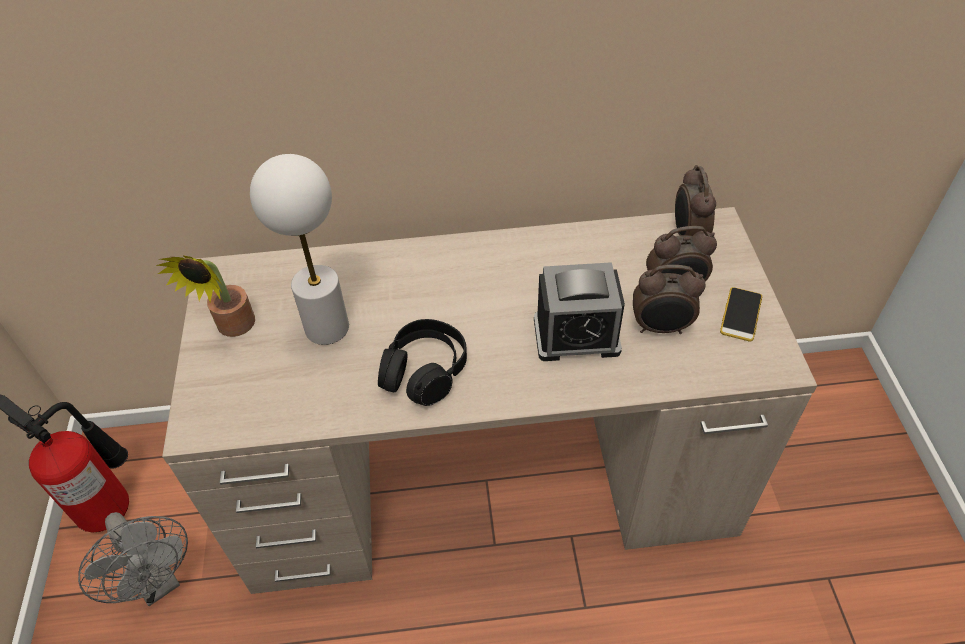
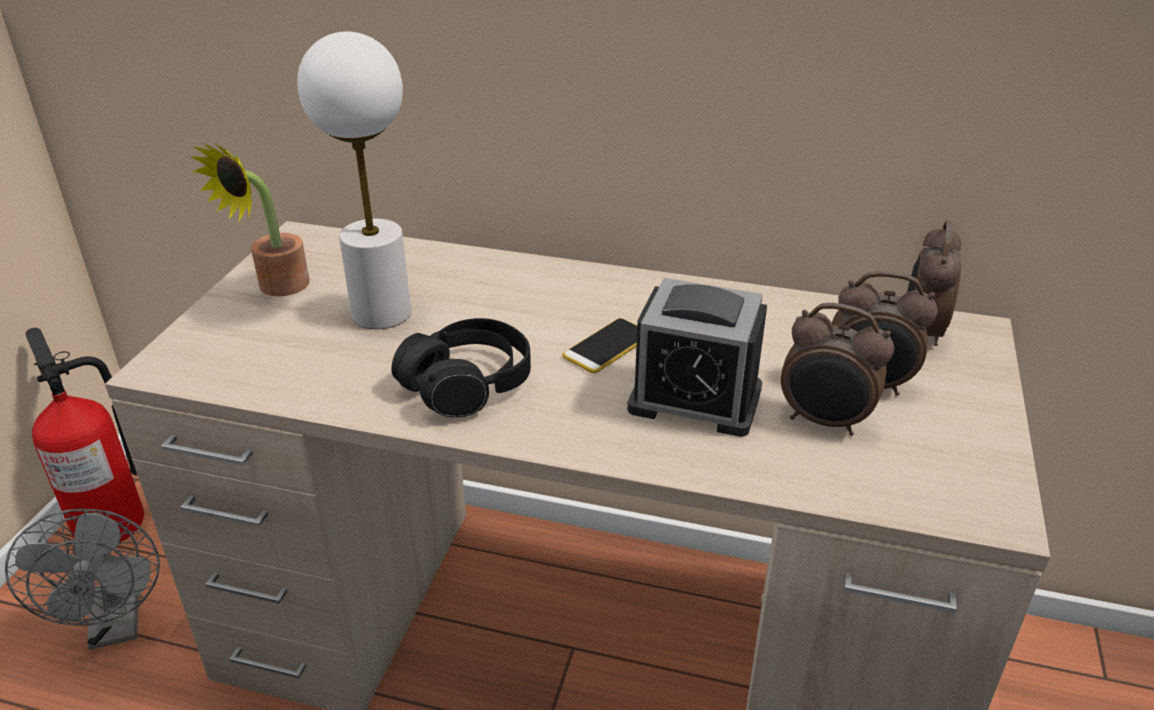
camera: 20 degrees right, 15 degrees down
phone [720,287,762,342] -> phone moved to [562,318,637,373]

